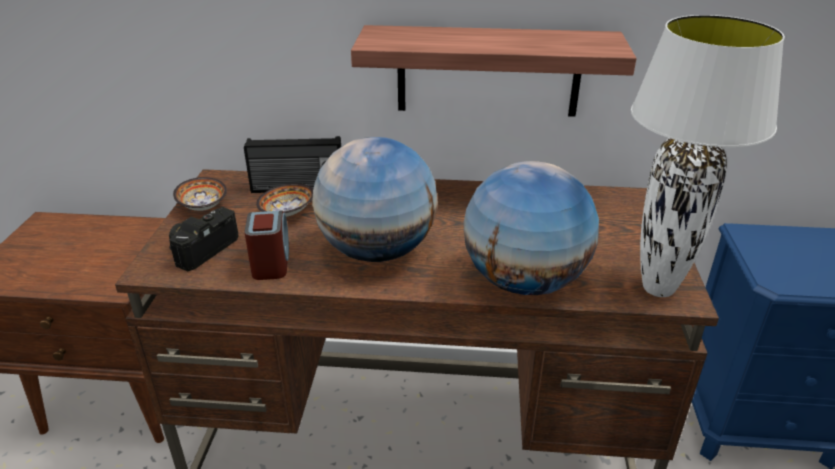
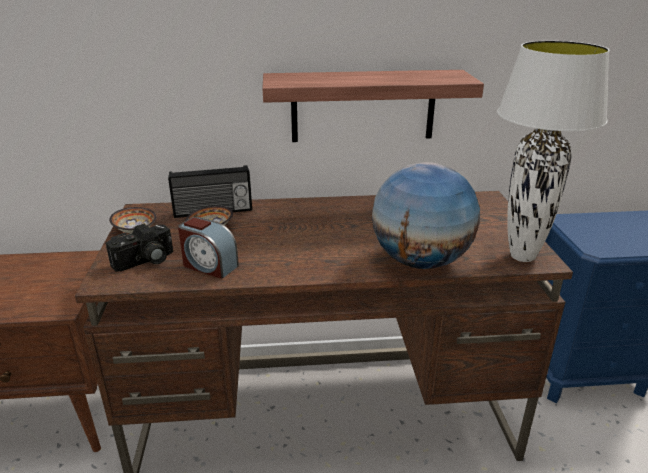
camera: 10 degrees left, 5 degrees down
camera [169,207,239,271] -> camera turned 150 degrees counterclockwise [106,224,173,272]
alarm clock [244,211,289,280] -> alarm clock turned 135 degrees clockwise [178,217,239,279]
globe [312,137,438,262] -> none

